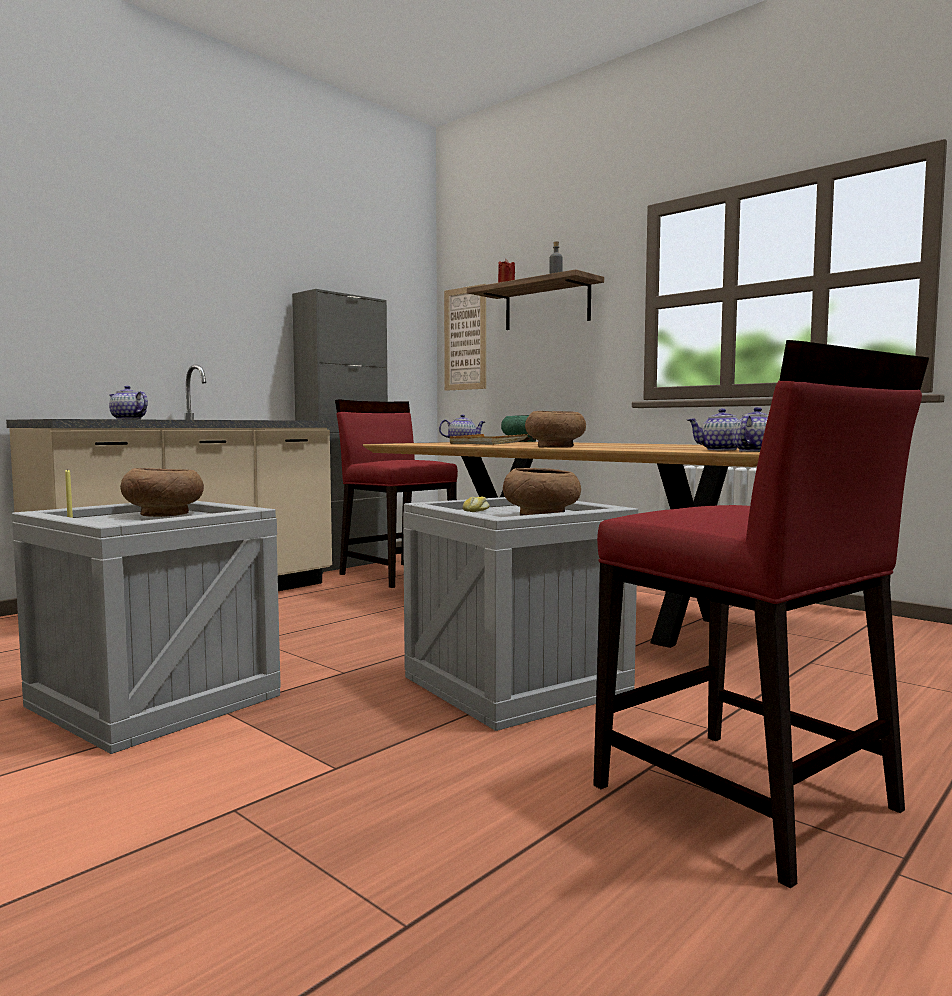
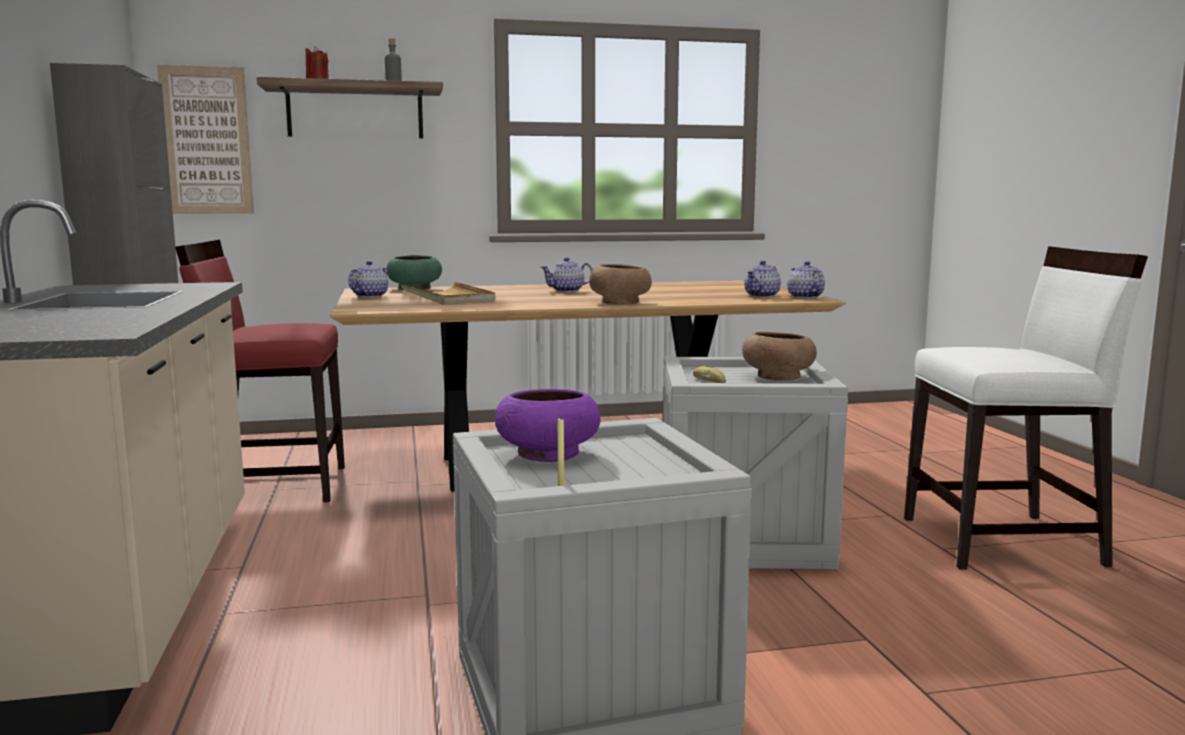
camera: 55 degrees left, 5 degrees up
teapot [109,386,148,419] -> teapot moved to [540,257,592,292]
brown bowl [120,468,204,517] -> purple bowl [495,389,601,462]
red chair [593,340,929,889] -> white chair [904,246,1148,570]

